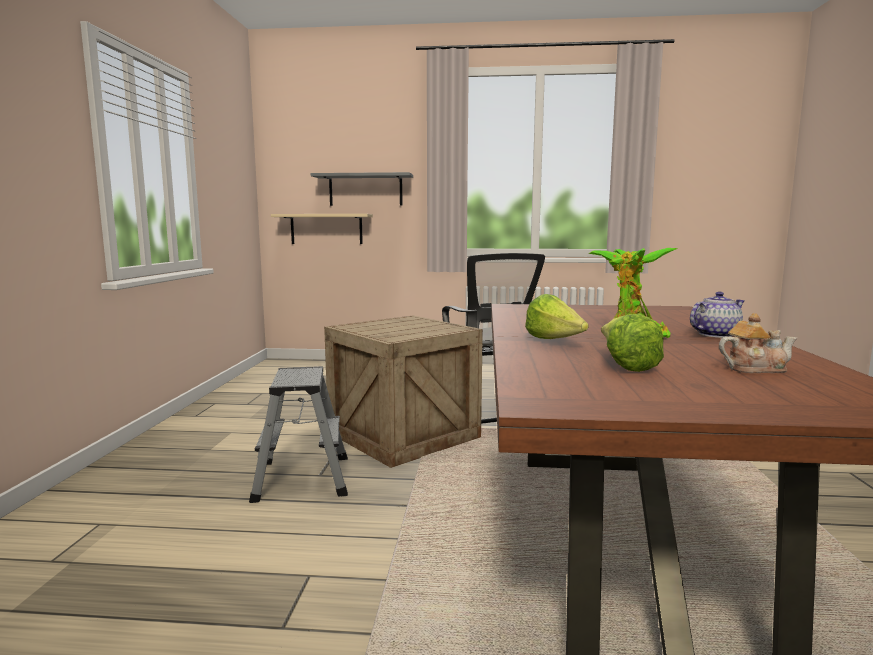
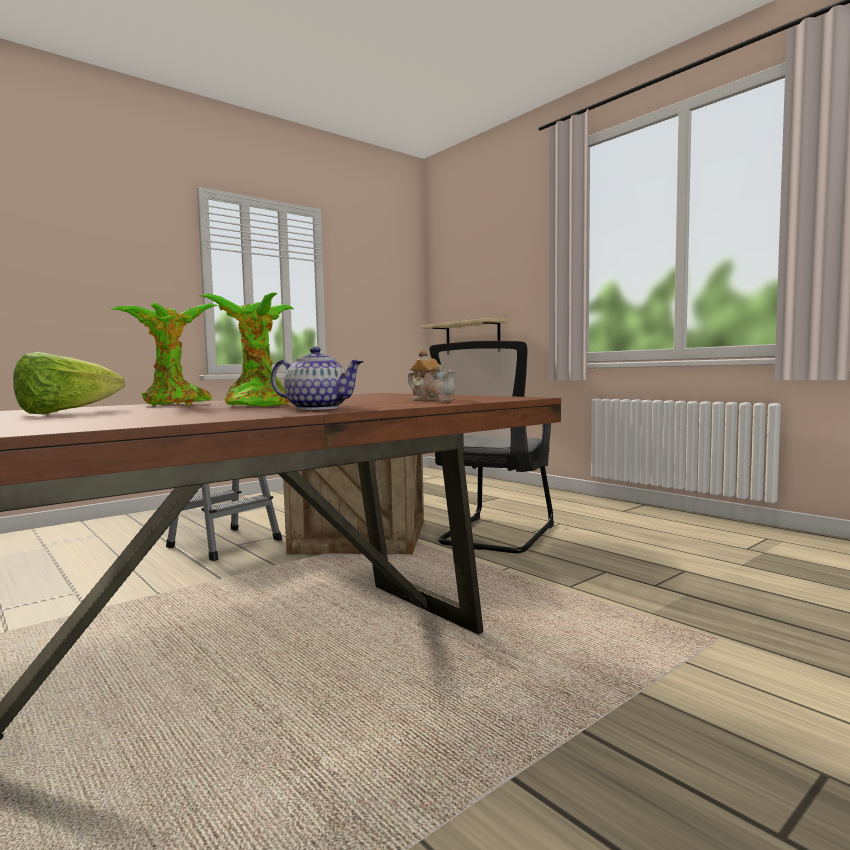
camera: 45 degrees right, 5 degrees down
grey shelf [311,172,413,206] -> none
lettuce [525,294,588,339] -> potted plant [110,303,219,405]
teapot [719,313,797,373] -> teapot moved to [408,349,456,401]

